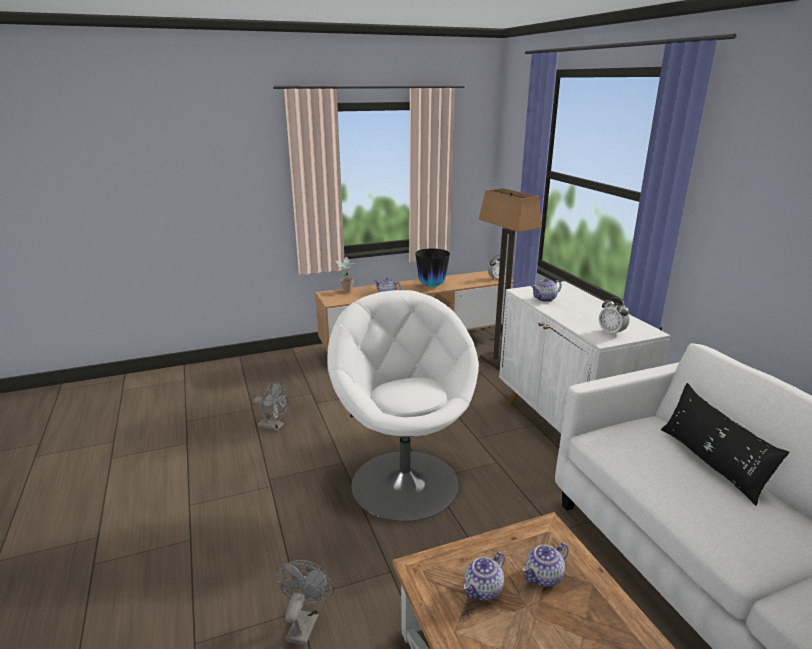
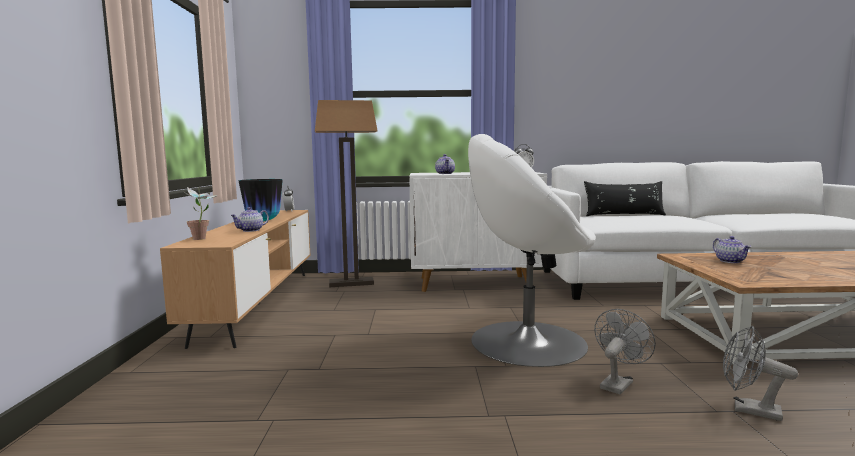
camera: 70 degrees left, 15 degrees down
grey fan [254,382,289,431] -> grey fan moved to [594,309,656,395]
teapot [463,552,505,601] -> none

